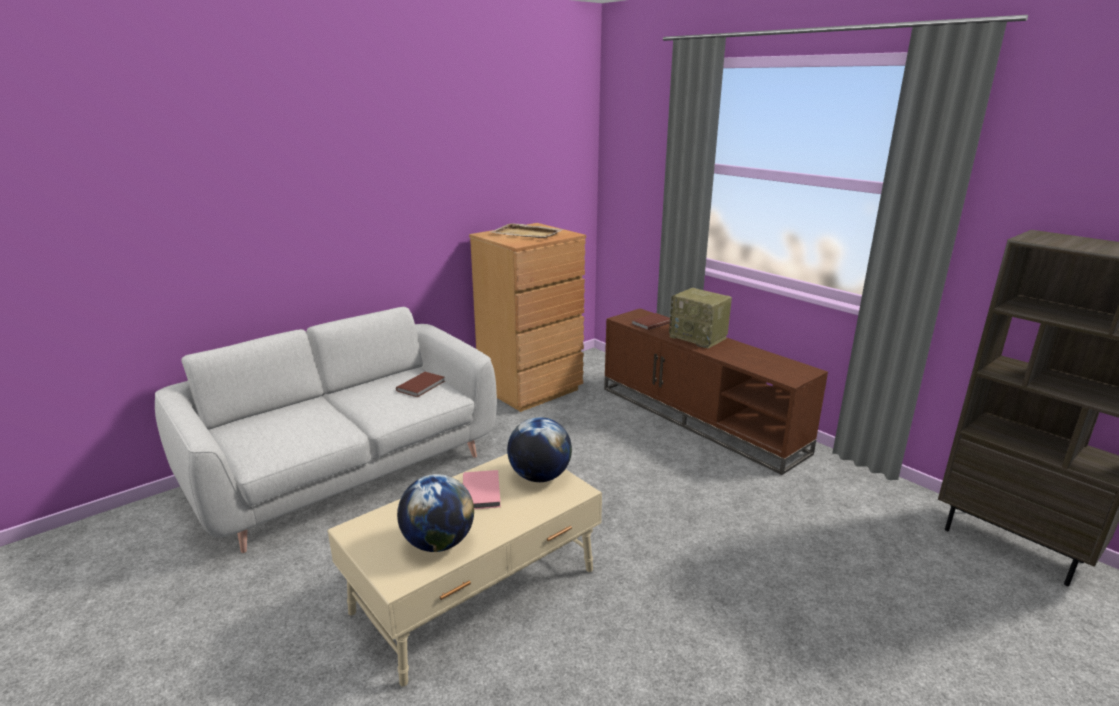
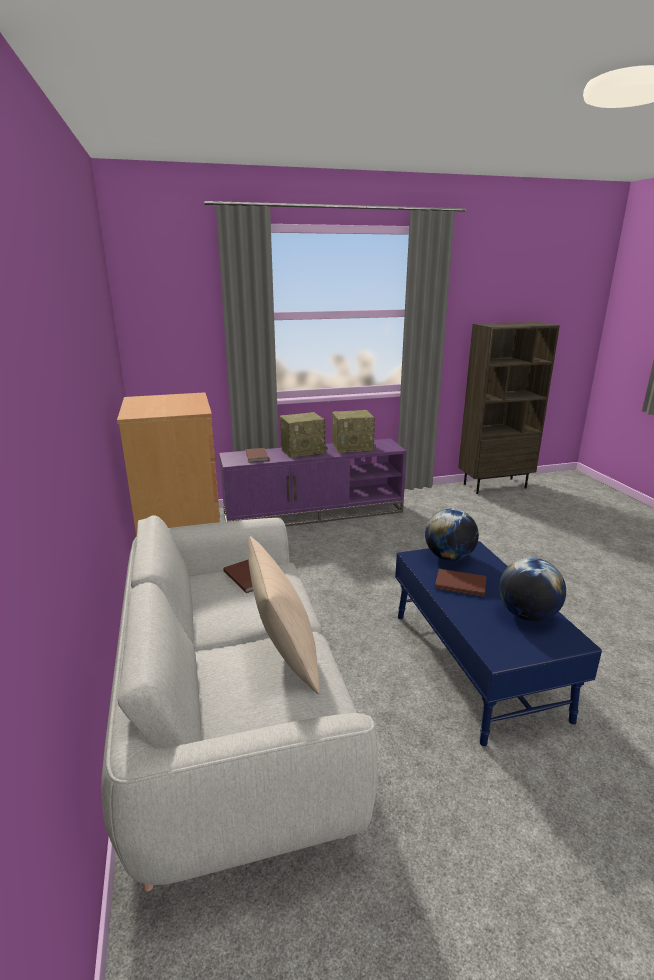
camera: 65 degrees left, 0 degrees up
beige coffee table [327,454,602,687] -> blue coffee table [395,541,602,746]
pink book [463,470,501,509] -> brown book [435,569,486,597]
beige tray [491,223,563,238] -> none
brown tv stand [604,308,828,475] -> purple tv stand [219,438,407,526]
none -> beige pillow [248,536,320,694]
none -> radio [332,410,376,454]

